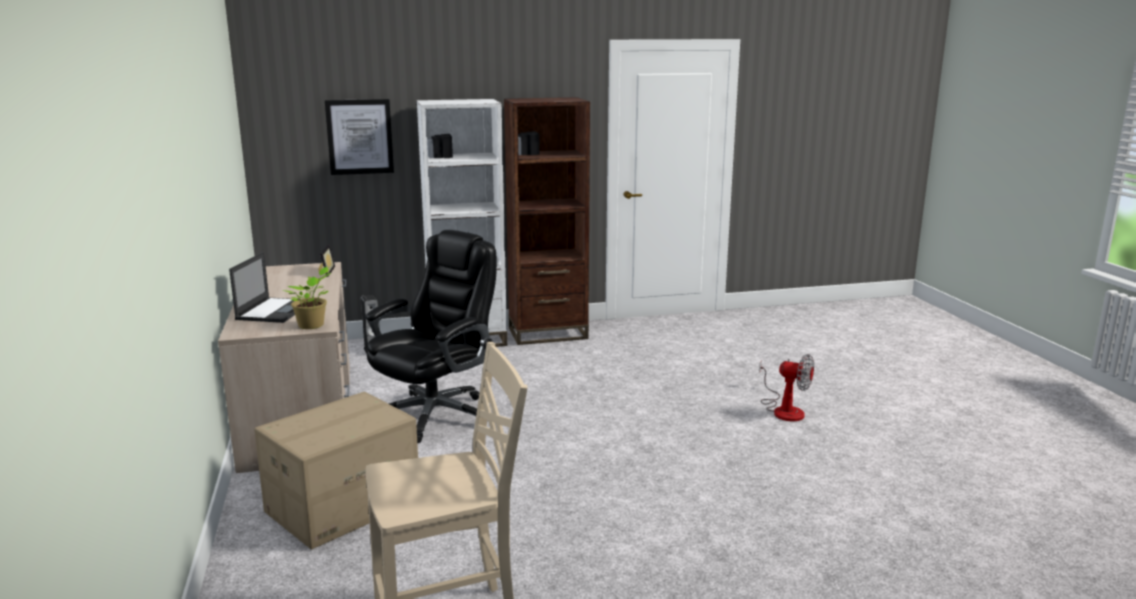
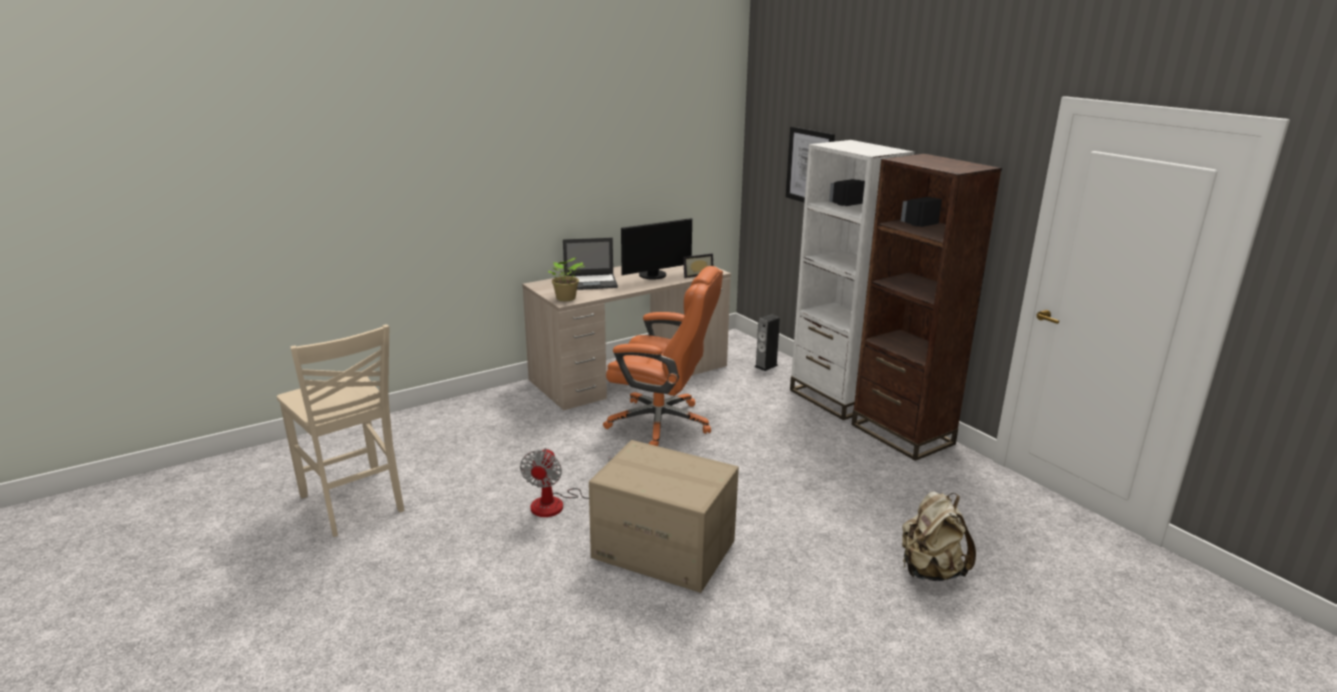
camera: 70 degrees right, 5 degrees up
cardboard box [254,392,418,549] -> cardboard box moved to [589,440,739,593]
black office chair [366,230,497,444] -> orange office chair [603,266,723,446]
fan [759,354,814,421] -> fan moved to [520,448,612,517]
none -> monitor [621,218,692,280]
none -> beige backpack [902,491,976,581]

